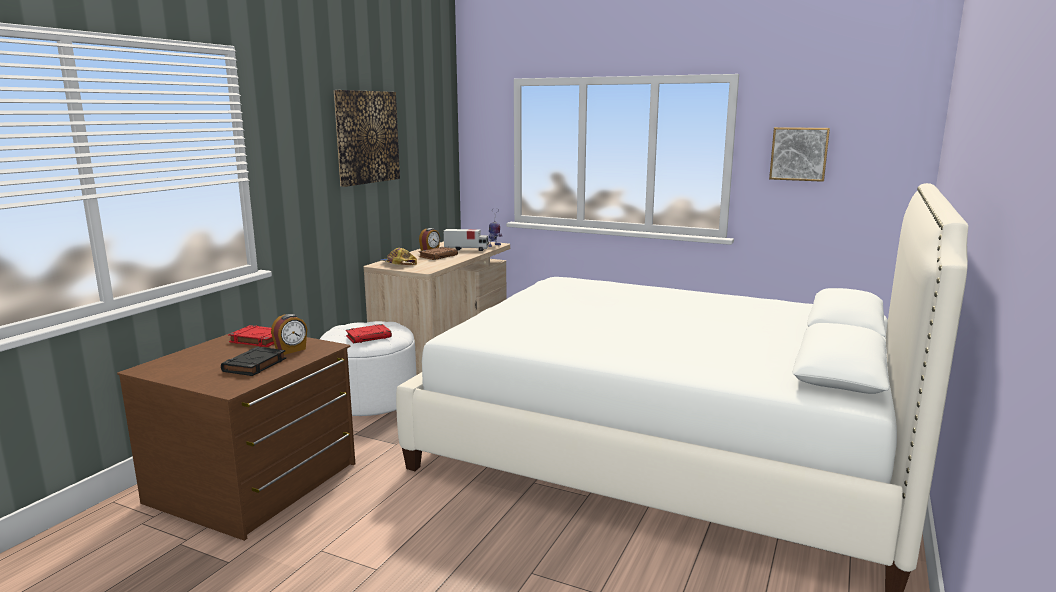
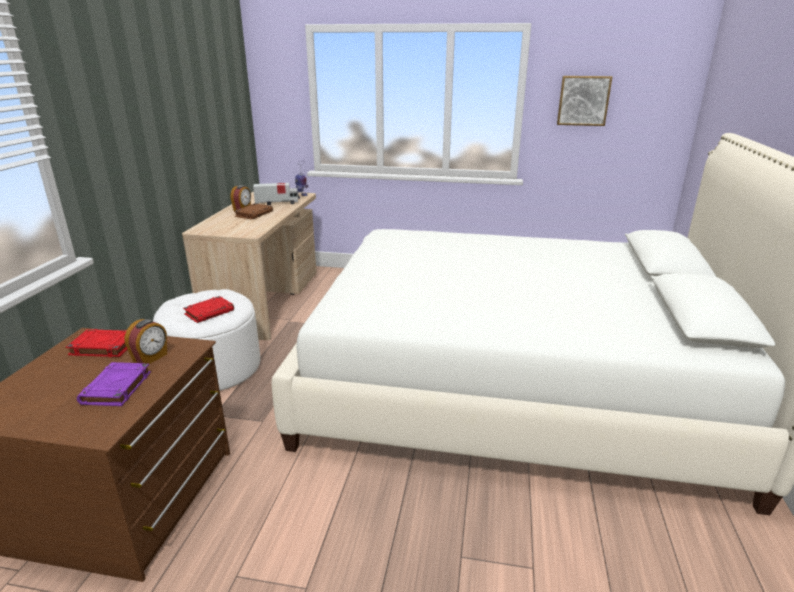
camera: 15 degrees left, 10 degrees up
black book [221,347,286,376] -> purple book [77,362,151,406]
picture [334,90,400,187] -> none
cap [381,248,417,265] -> none

